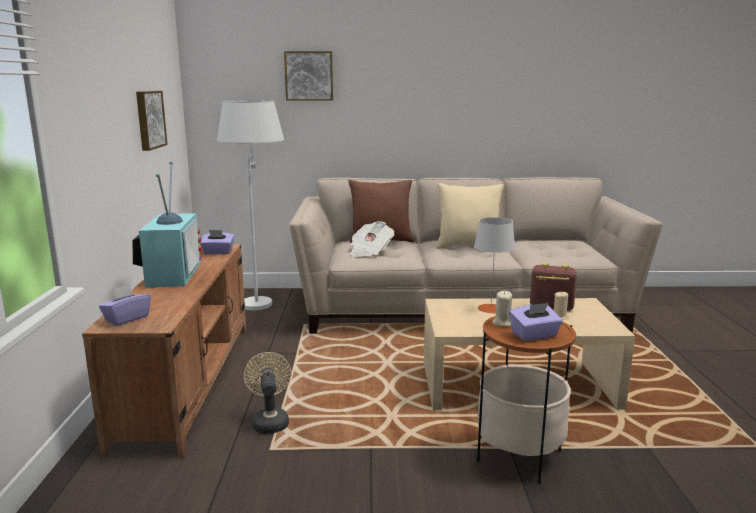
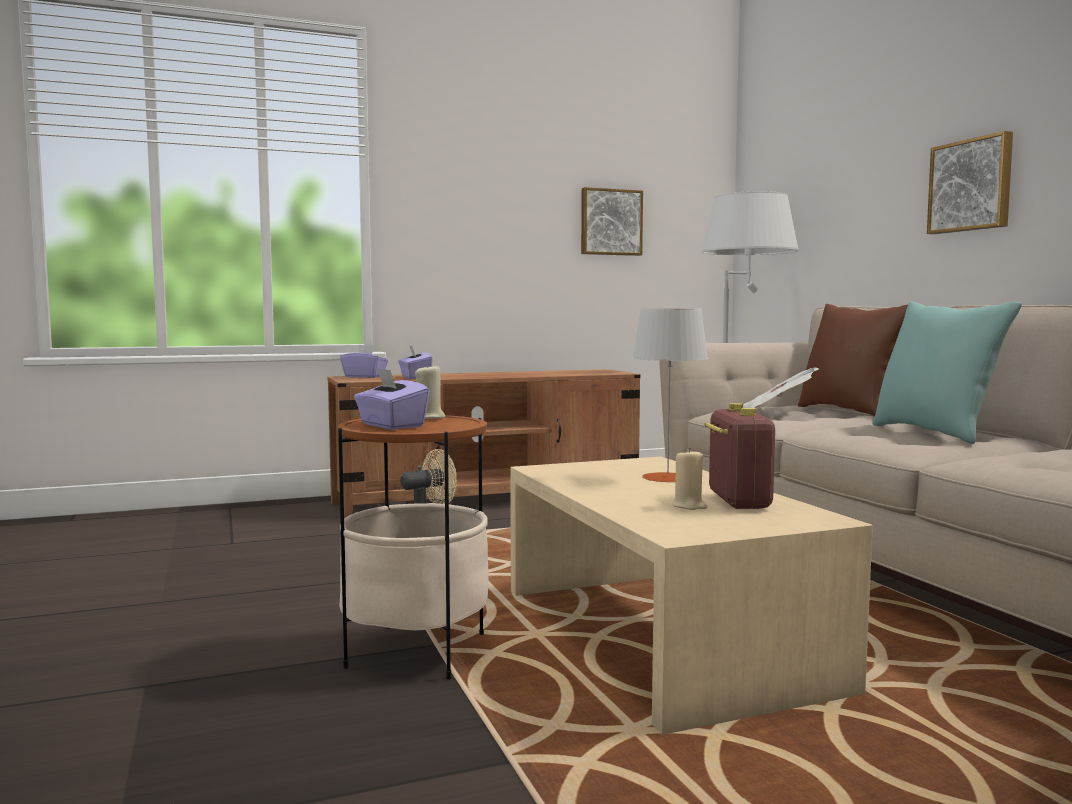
camera: 70 degrees right, 10 degrees down
television [133,161,202,287] -> none
purple tissue box [200,230,234,254] -> purple tissue box moved to [398,345,433,379]
picture [284,51,333,101] -> picture moved to [927,131,1013,234]
beige pillow [436,183,504,249] -> turquoise pillow [873,301,1022,444]

